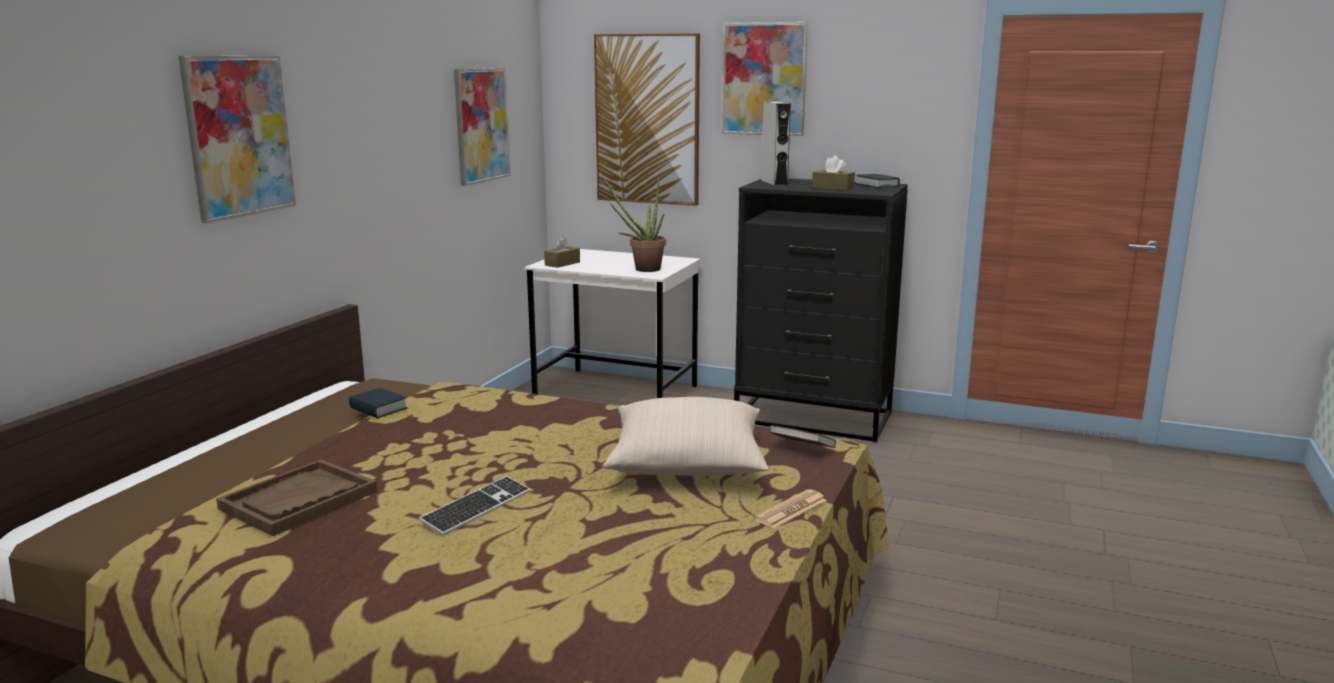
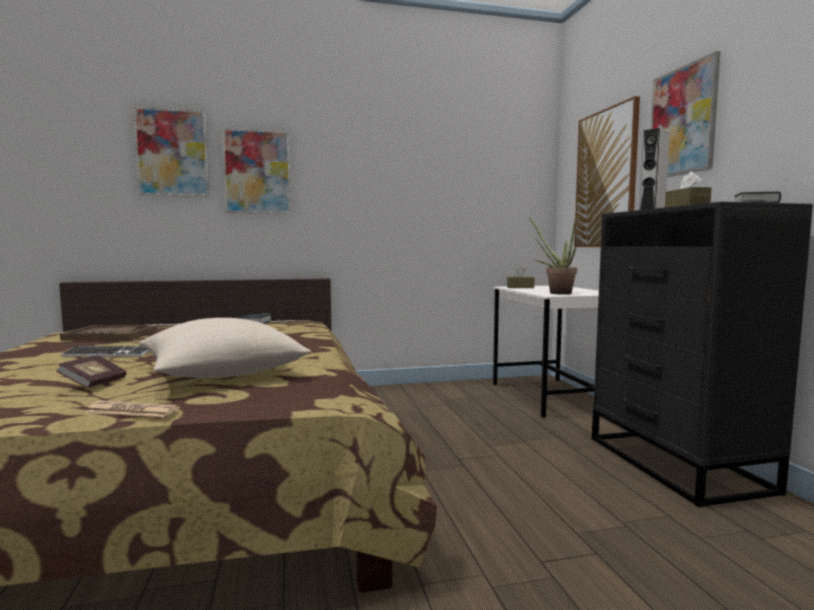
camera: 55 degrees right, 10 degrees down
picture [454,68,510,186] -> picture moved to [133,106,210,197]
book [769,425,836,448] -> book moved to [56,355,127,388]

